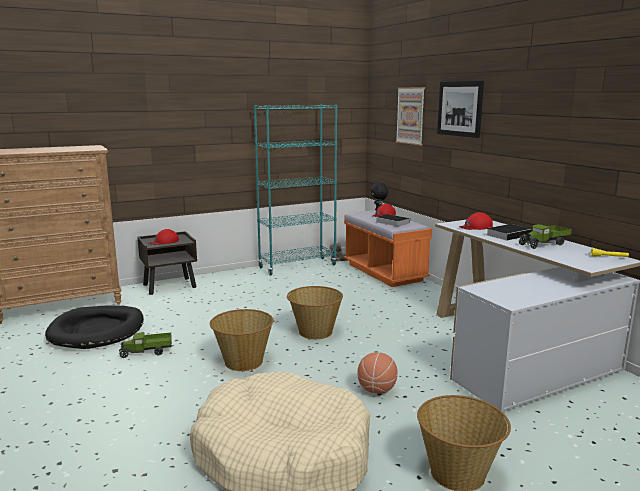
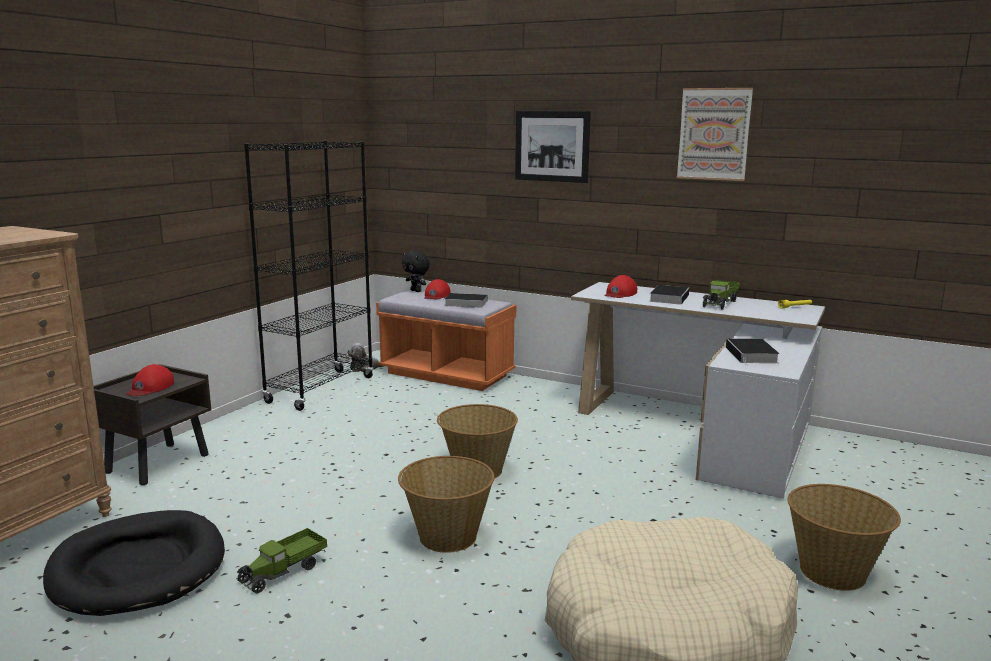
camera: 35 degrees left, 0 degrees up
turquoise bookcase [254,104,337,276] -> black bookcase [244,141,374,411]
basketball [358,352,398,394] -> none
picture [396,87,425,145] -> picture moved to [677,88,753,181]
none -> book [726,339,780,366]

